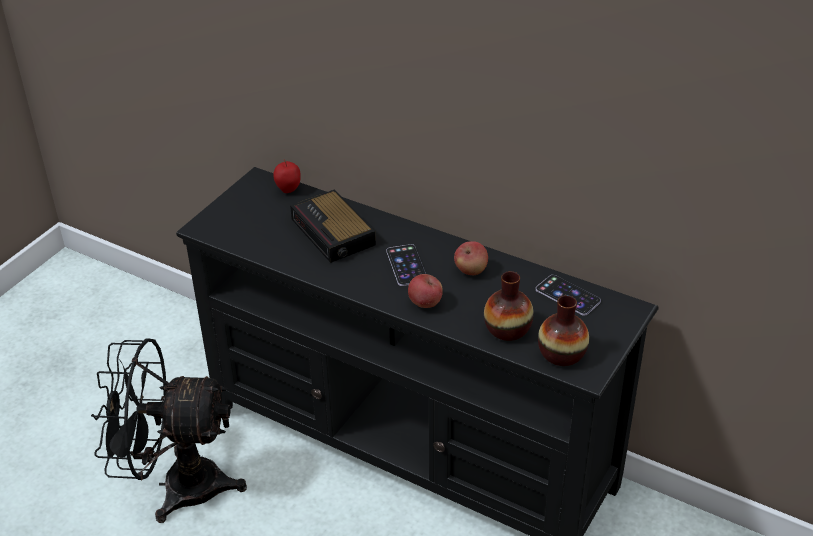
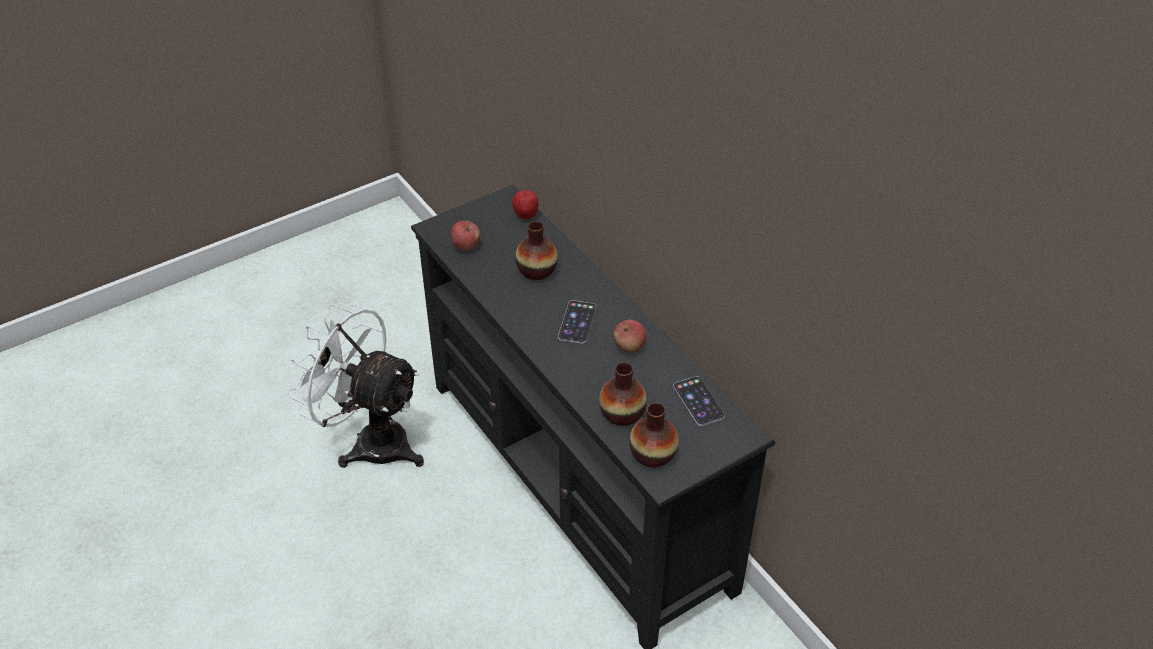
camera: 25 degrees right, 5 degrees up
black fan [91,338,247,523] -> white fan [286,304,424,468]
alarm clock [290,189,376,263] -> vase [515,221,558,280]
apple [408,274,443,308] -> apple moved to [451,221,480,250]

